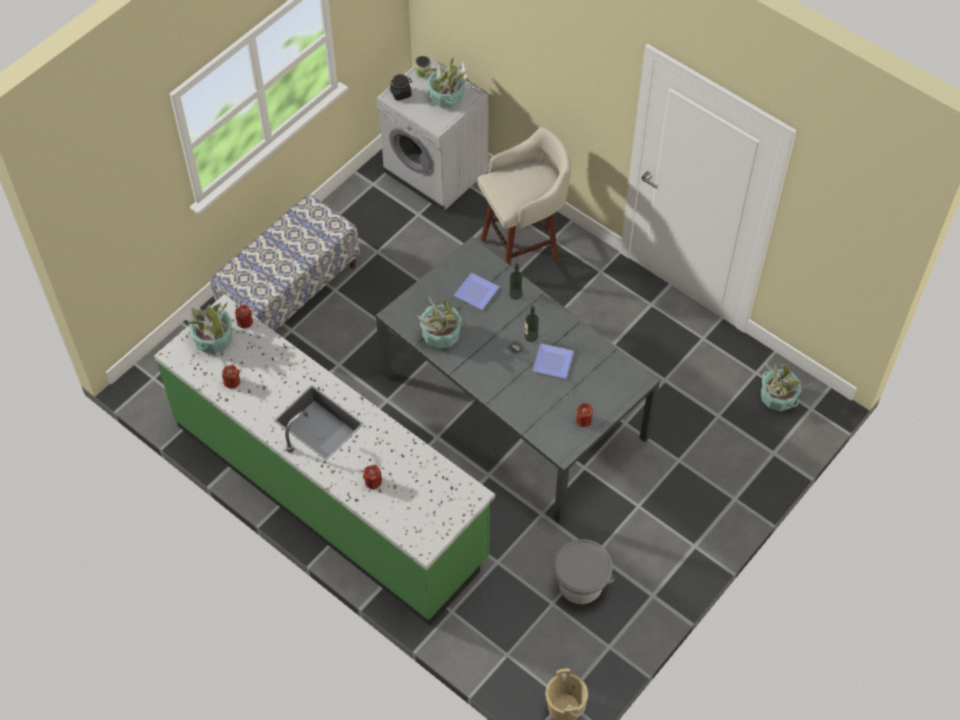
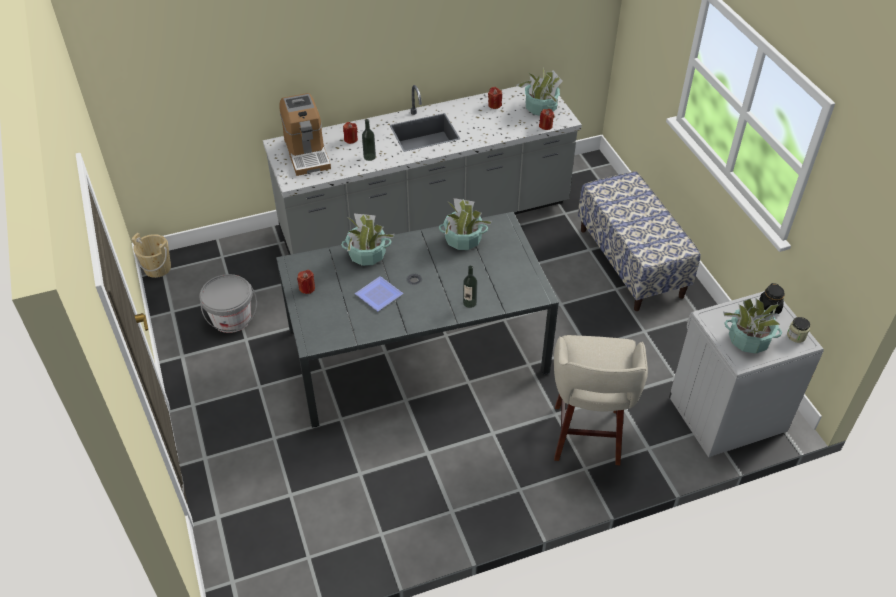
camera: 120 degrees right, 10 degrees down
green counter [154,294,495,625] -> grey counter [263,85,582,260]
plate [454,273,499,310] -> none
bottle [524,306,539,342] -> bottle moved to [362,119,376,161]
potted plant [761,363,812,411] -> potted plant moved to [341,214,395,266]
none -> coffee machine [279,93,331,176]

